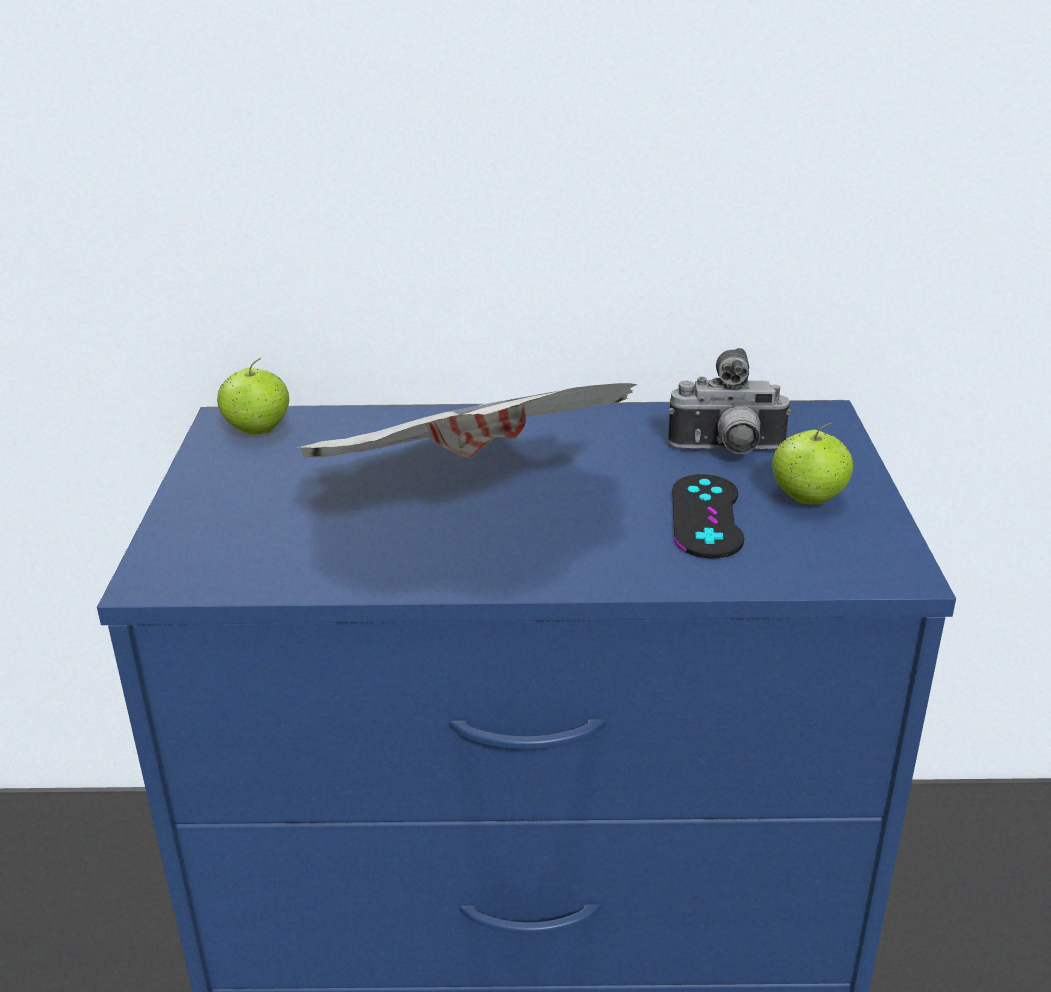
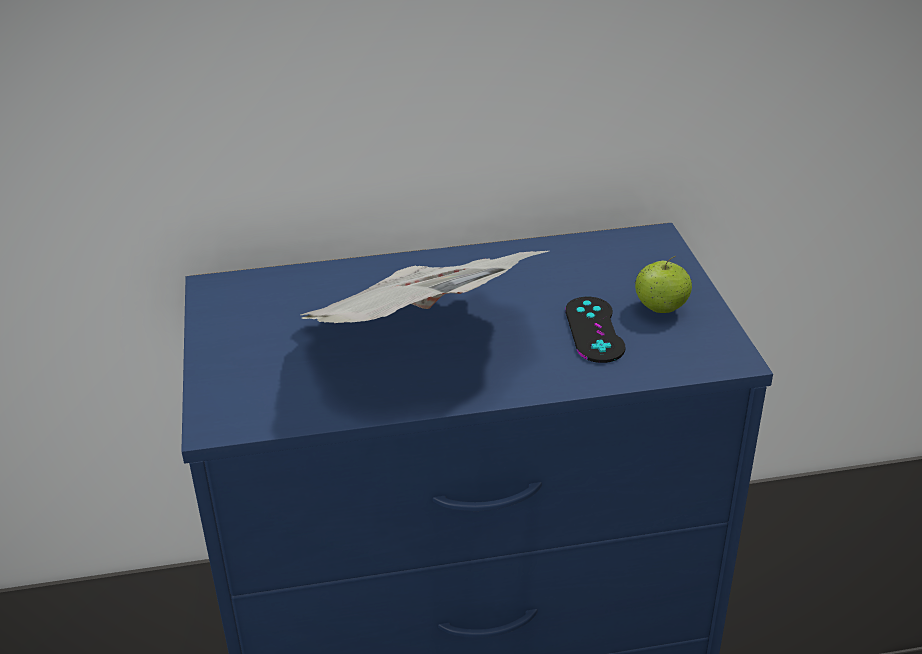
camera: 10 degrees left, 5 degrees up
apple [217,358,289,435] -> none
camera [668,348,791,454] -> none

